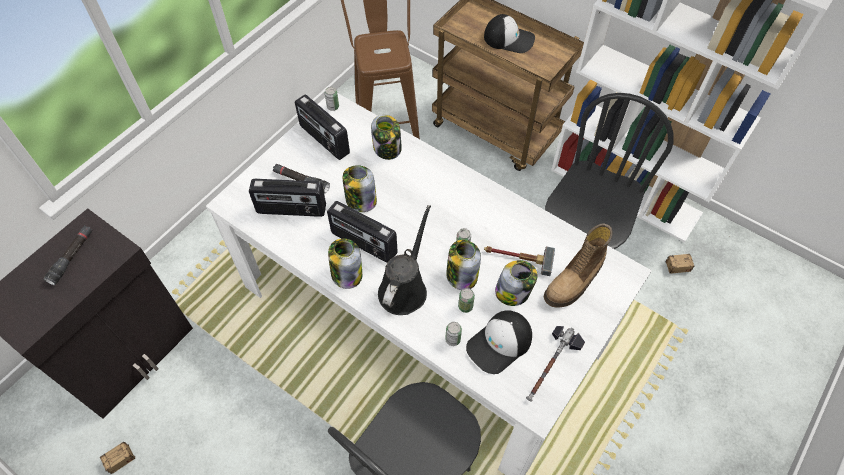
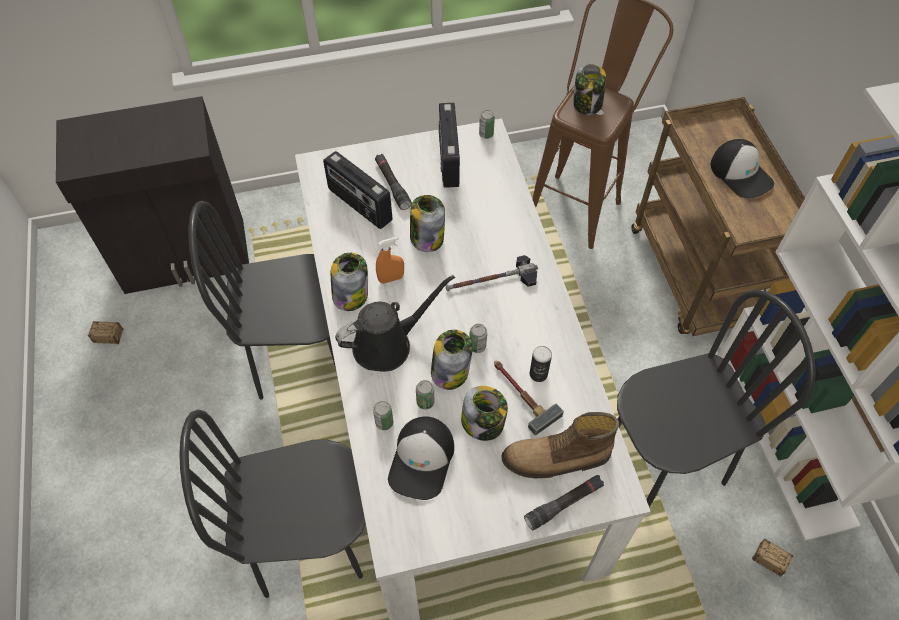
camera: 40 degrees right, 0 degrees up
black flashlight [43,225,92,285] -> black flashlight moved to [524,475,604,530]
radio [327,201,398,263] -> orange spray bottle [376,237,404,284]
jar [371,115,402,160] -> jar moved to [573,64,606,115]
cap [466,310,532,374] -> cap turned 75 degrees counterclockwise [388,416,454,500]
hammer [526,326,585,402] -> hammer moved to [446,255,538,291]
none -> black chair [188,201,336,399]
none -> can [530,346,552,382]

